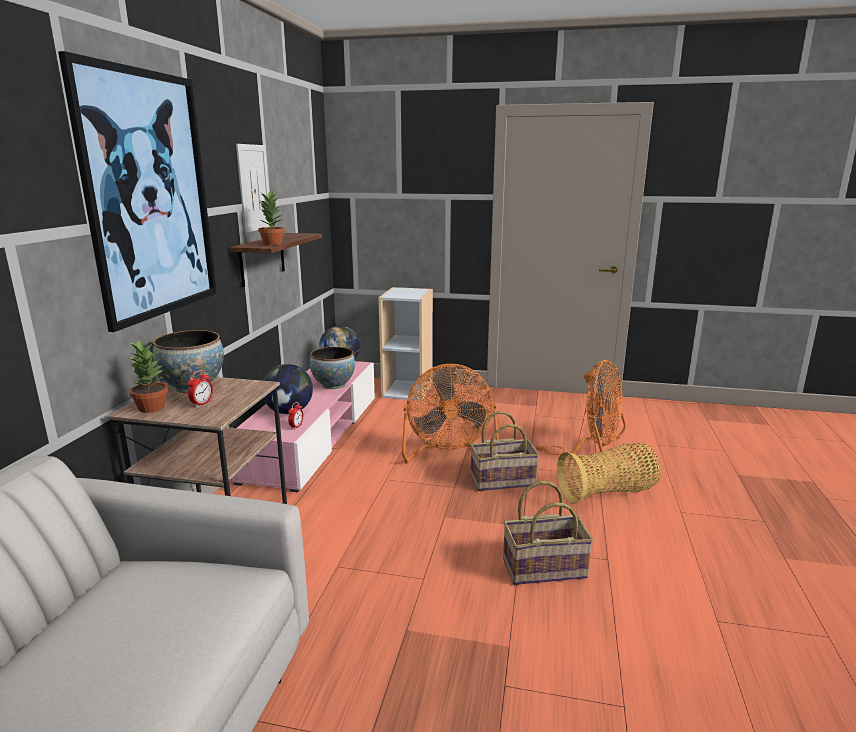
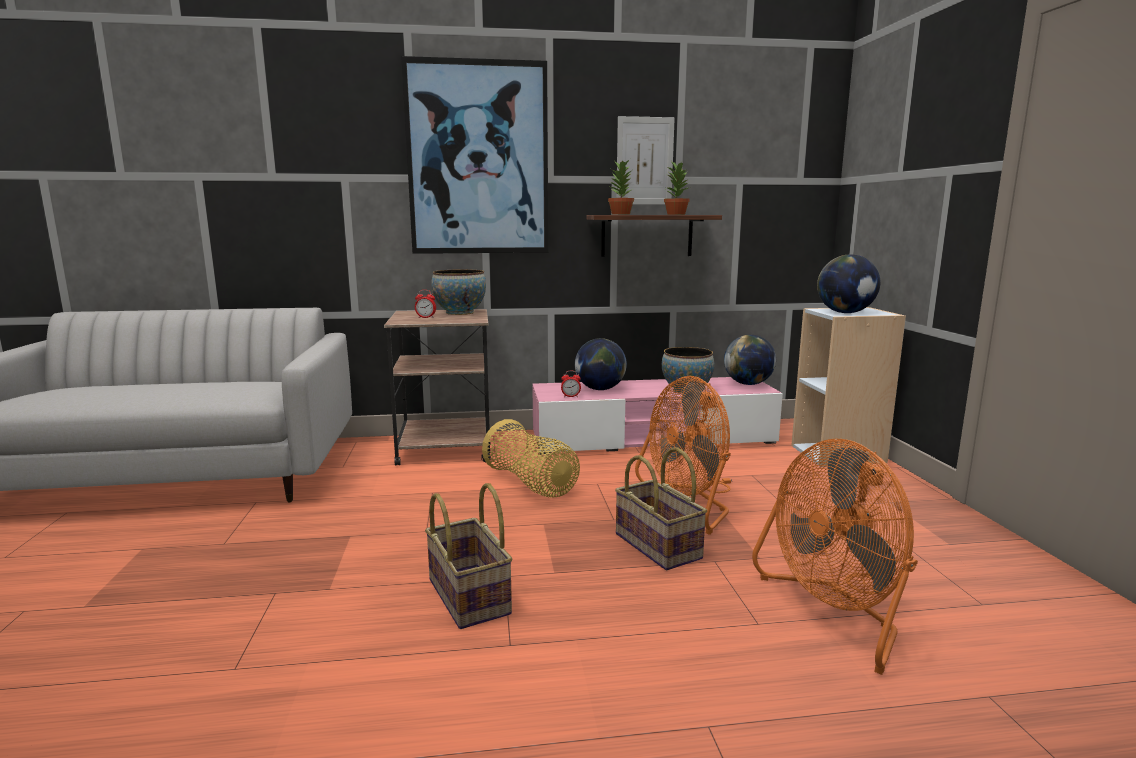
camera: 70 degrees right, 5 degrees down
potted plant [128,341,168,413] -> potted plant moved to [664,161,689,215]
orange fan [537,360,626,474] -> orange fan turned 60 degrees clockwise [752,439,918,675]
basket [557,443,661,503] -> basket moved to [482,419,580,498]
none -> globe [817,254,880,313]

